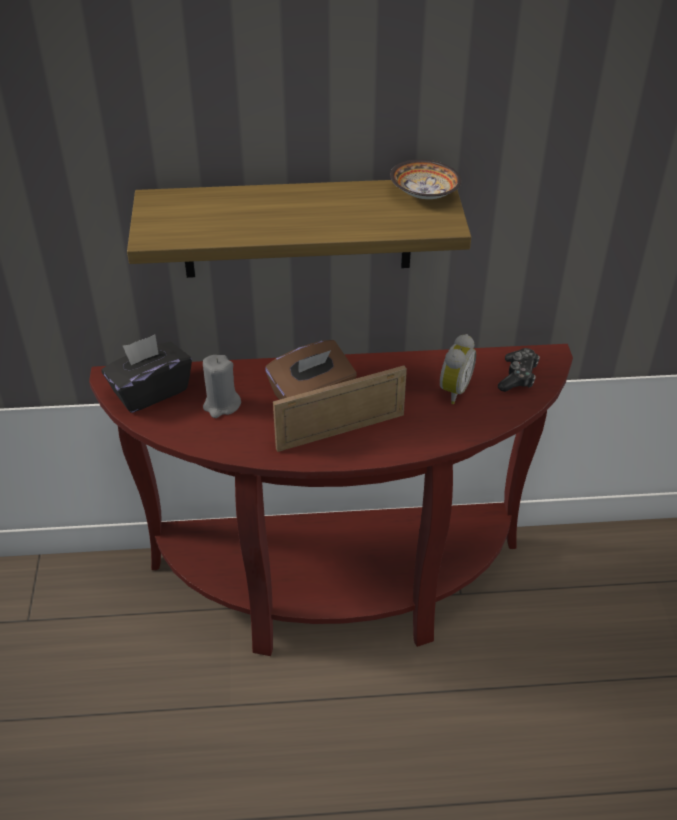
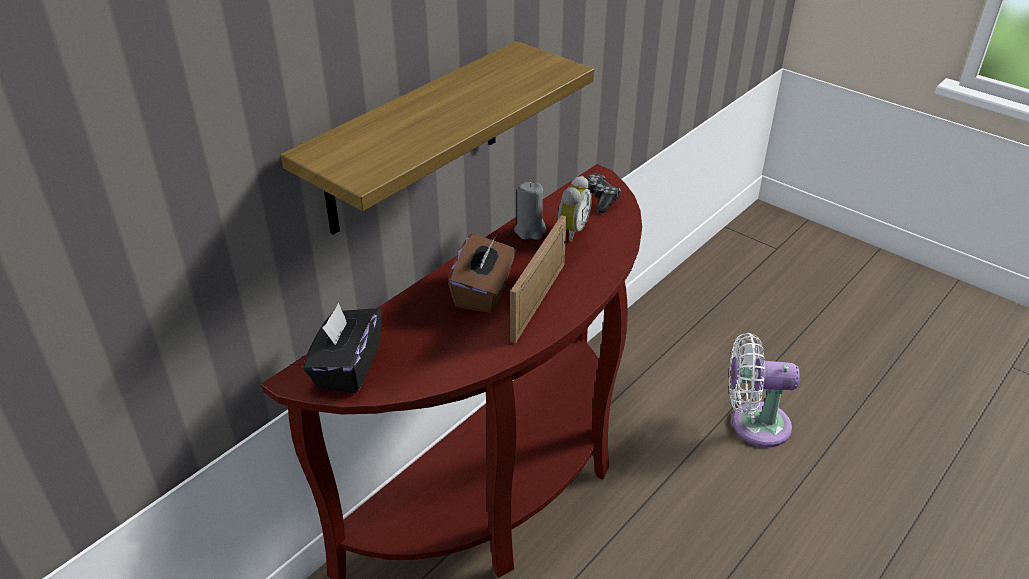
camera: 45 degrees left, 5 degrees down
grey candle [203,355,241,418] -> grey candle moved to [514,182,546,240]
bowl [390,159,461,199] -> none
alarm clock [440,334,476,404] -> alarm clock turned 45 degrees clockwise [558,176,592,242]
none -> white fan [729,333,800,447]

